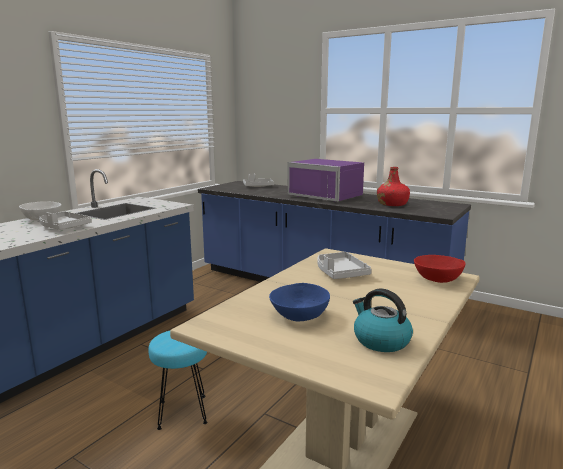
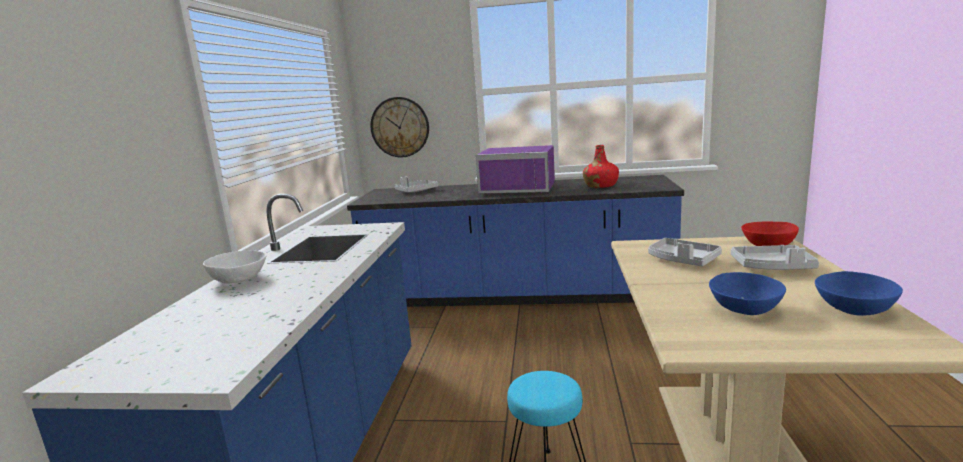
camera: 25 degrees left, 0 degrees up
grey tray [39,211,92,230] -> grey tray moved to [731,245,819,270]
kettle [353,288,413,352] -> blue bowl [815,271,903,316]
none -> wall clock [370,97,429,157]

